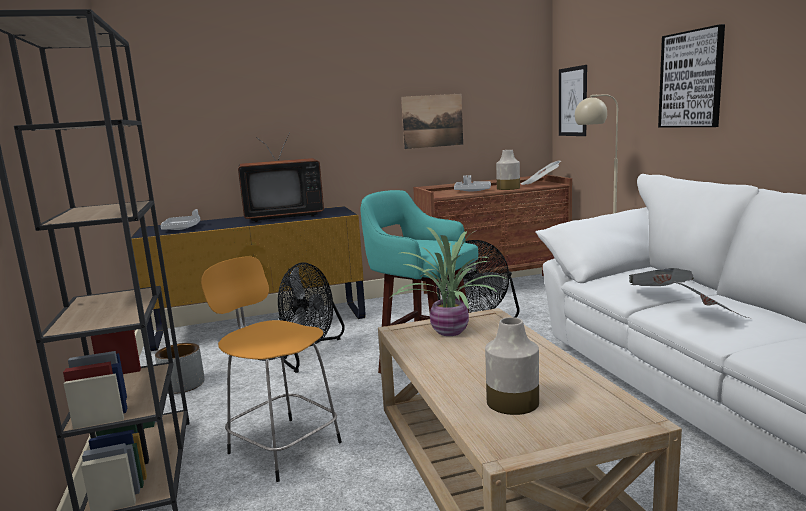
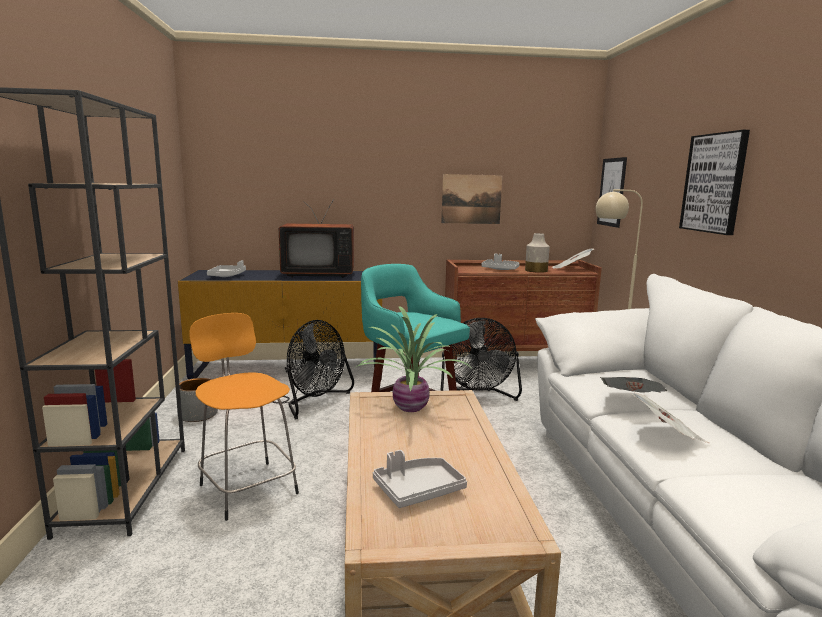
camera: 10 degrees right, 0 degrees up
beige vase [485,317,539,415] -> grey tray [373,450,467,508]

